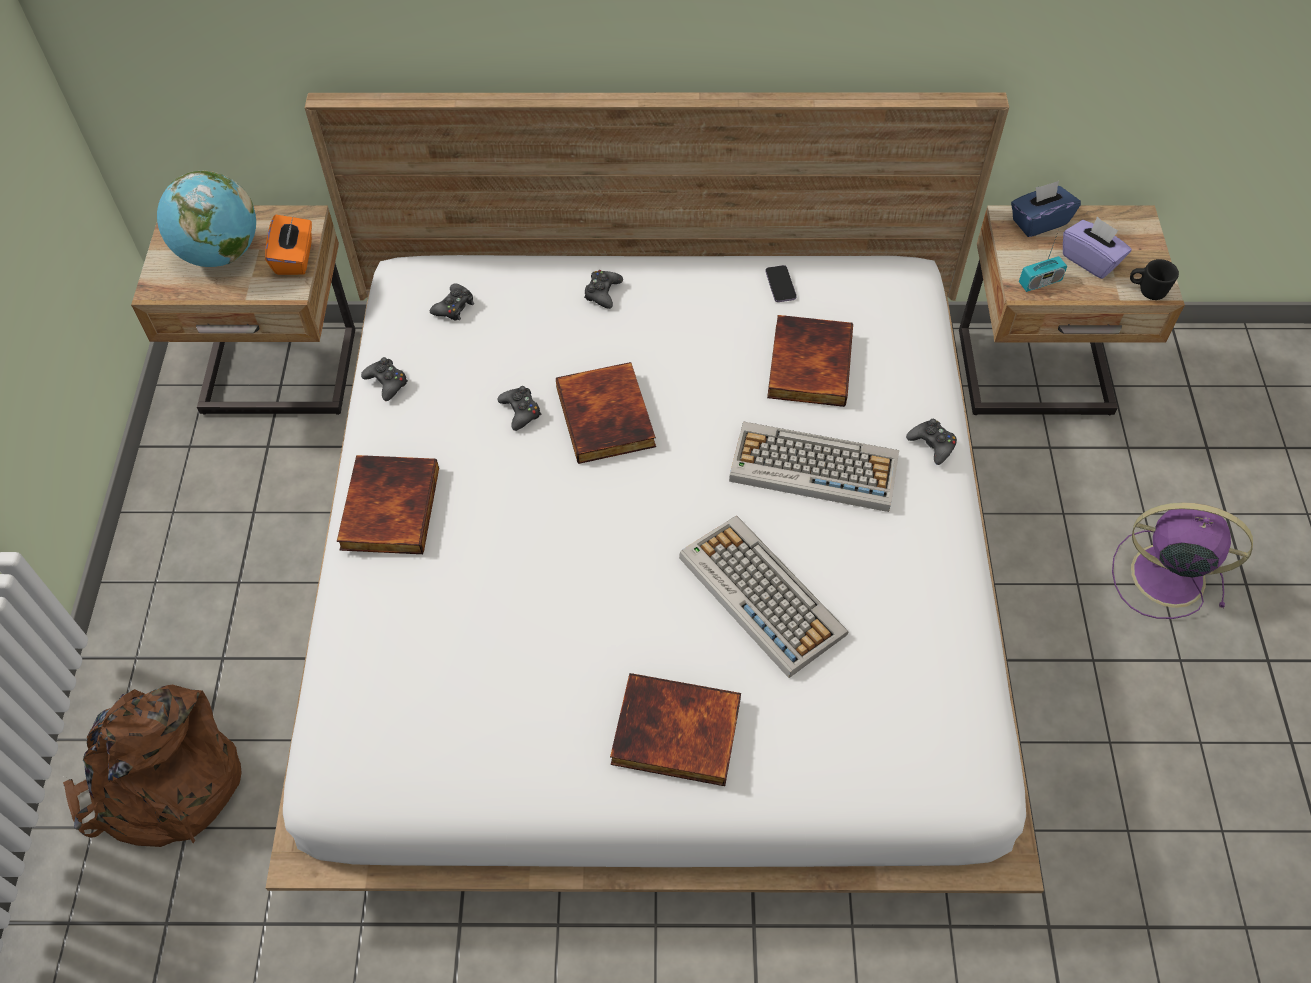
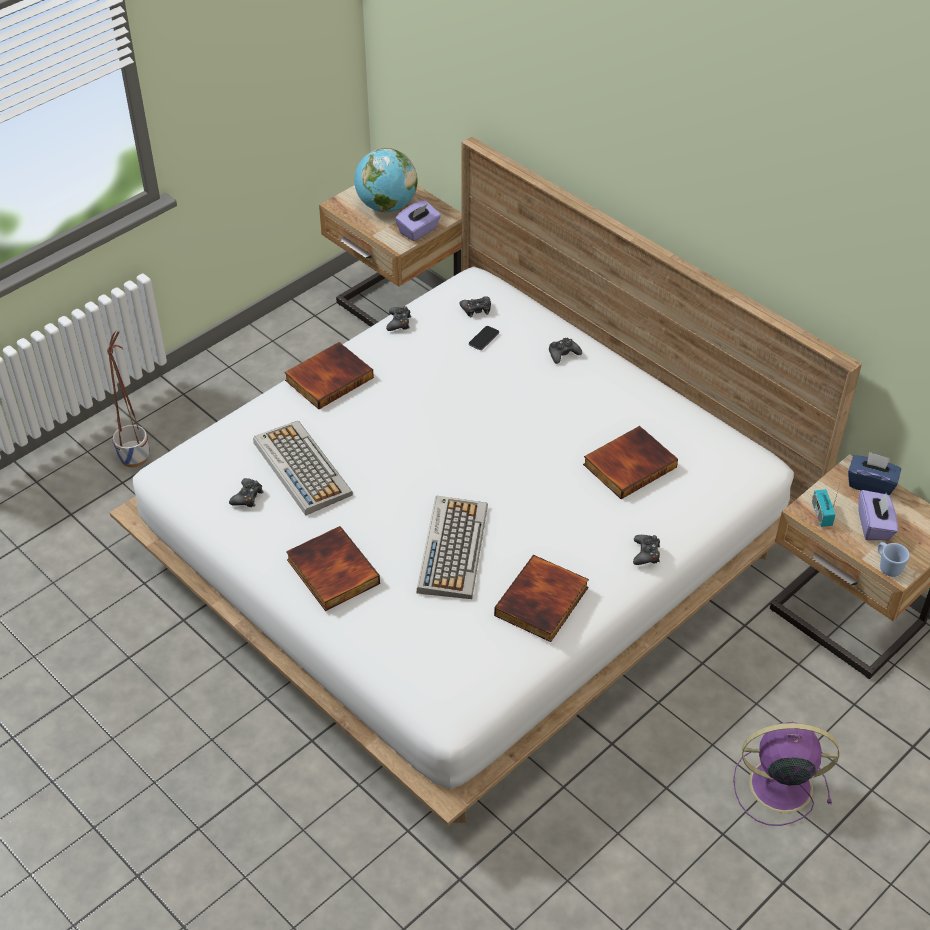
camera: 45 degrees right, 10 degrees down
brown backpack [63,684,242,847] -> planter [107,331,150,467]
orange tissue box [265,215,312,275] -> purple tissue box [395,200,441,241]
black game controller [498,386,541,431] -> black game controller moved to [229,478,263,507]
book [556,362,656,464] -> book moved to [494,555,589,642]
keyboard [729,421,899,512] -> keyboard moved to [253,421,353,516]
phone [765,265,797,302] -> phone moved to [469,326,499,350]
radio [1019,232,1067,292] -> radio turned 60 degrees clockwise [812,484,840,527]
purple fan [1112,503,1253,619] -> purple fan turned 60 degrees counterclockwise [733,722,839,826]
black mug [1130,259,1179,300] -> blue mug [878,542,910,577]

